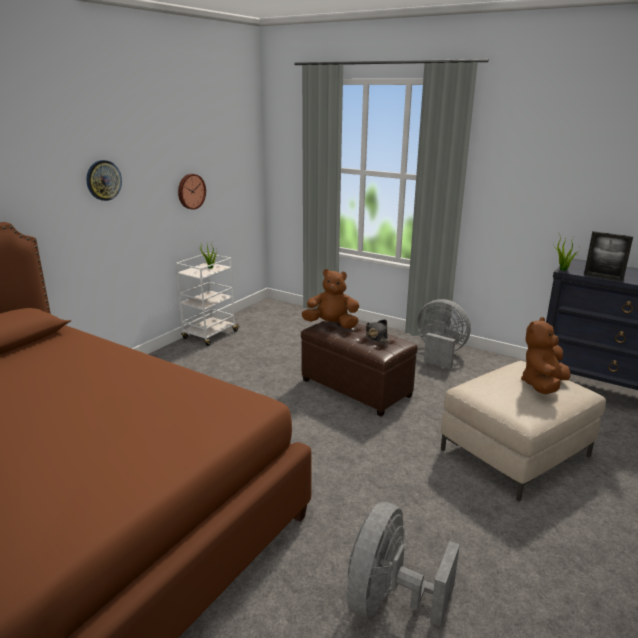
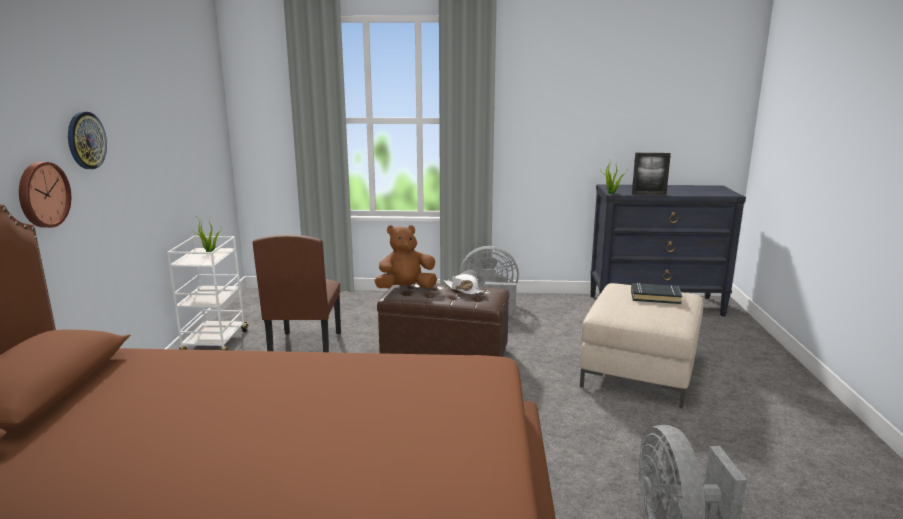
camera: 30 degrees left, 5 degrees down
wall clock [178,174,206,210] -> wall clock moved to [19,162,71,228]
black hat [366,320,389,343] -> white hat [444,270,488,295]
brown plush toy [521,317,570,394] -> black book [631,283,682,304]
none -> brown chair [253,234,341,352]

